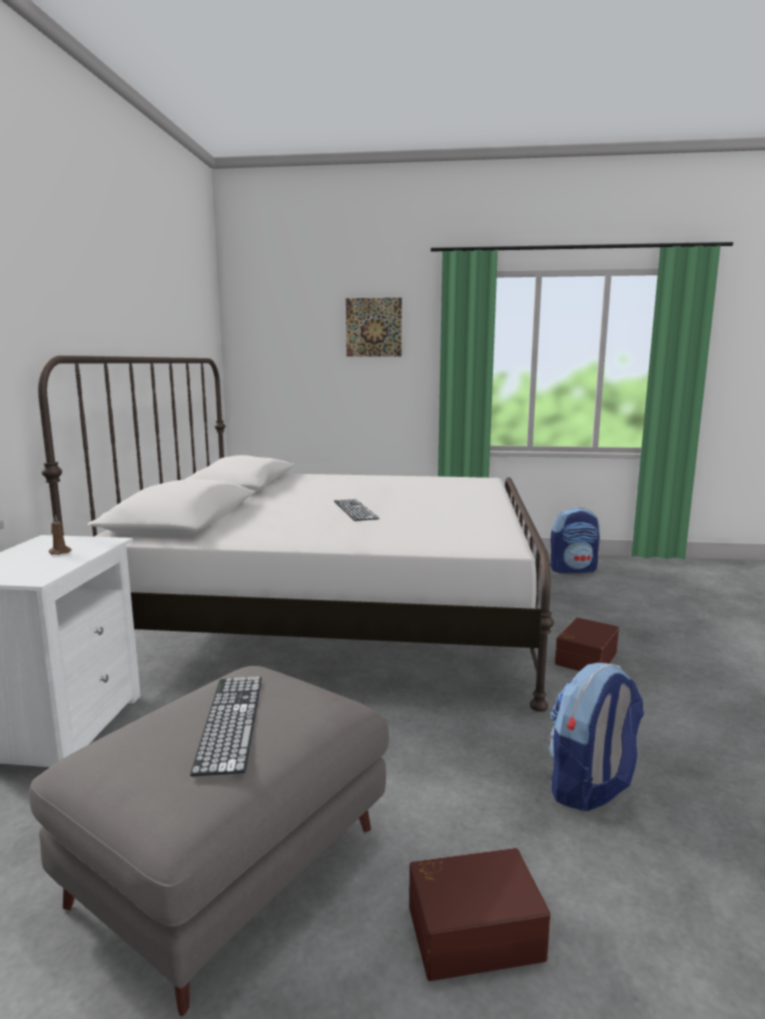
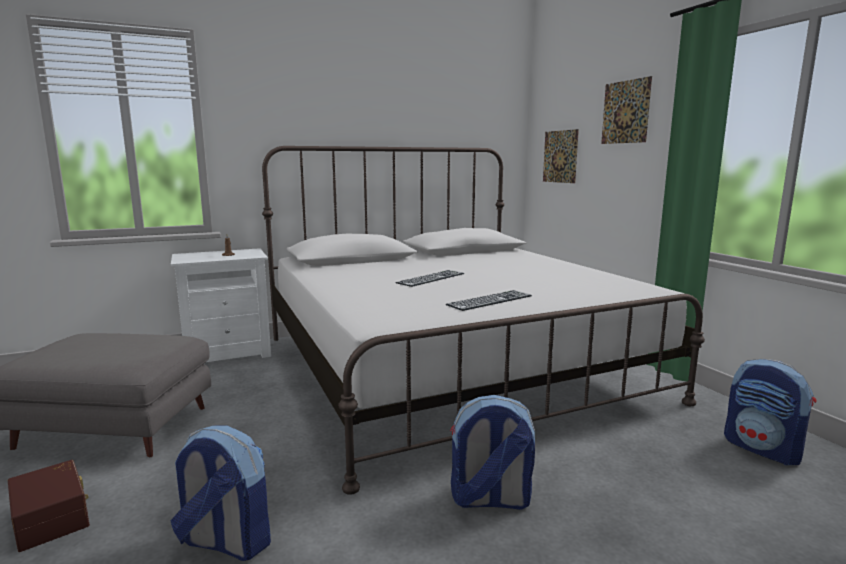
camera: 60 degrees right, 0 degrees up
keyboard [190,677,262,776] -> keyboard moved to [446,290,532,311]
brown storage box [555,617,619,671] -> backpack [450,395,535,510]
none -> picture [543,129,579,183]

